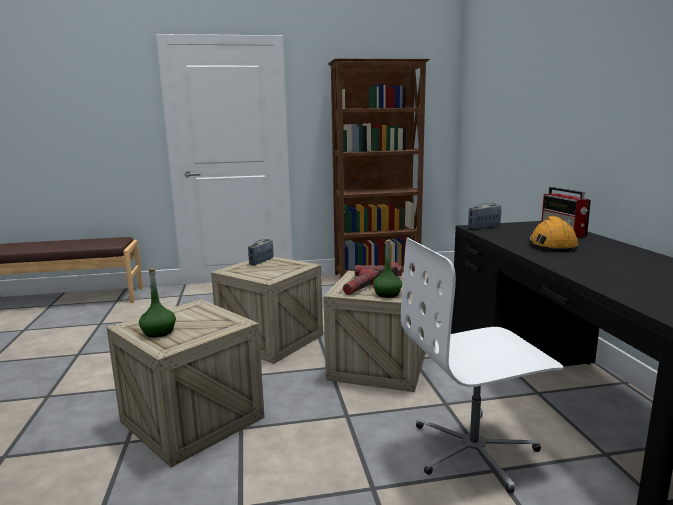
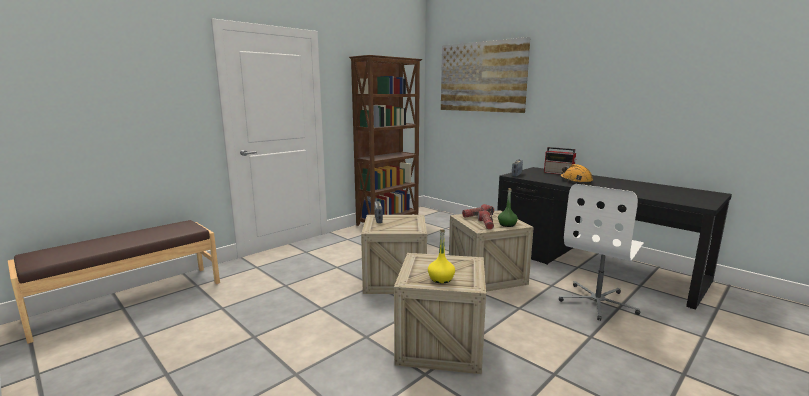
camera: 35 degrees left, 0 degrees up
green bottle [139,268,176,338] -> yellow bottle [428,229,455,283]
none -> picture [441,37,530,113]

